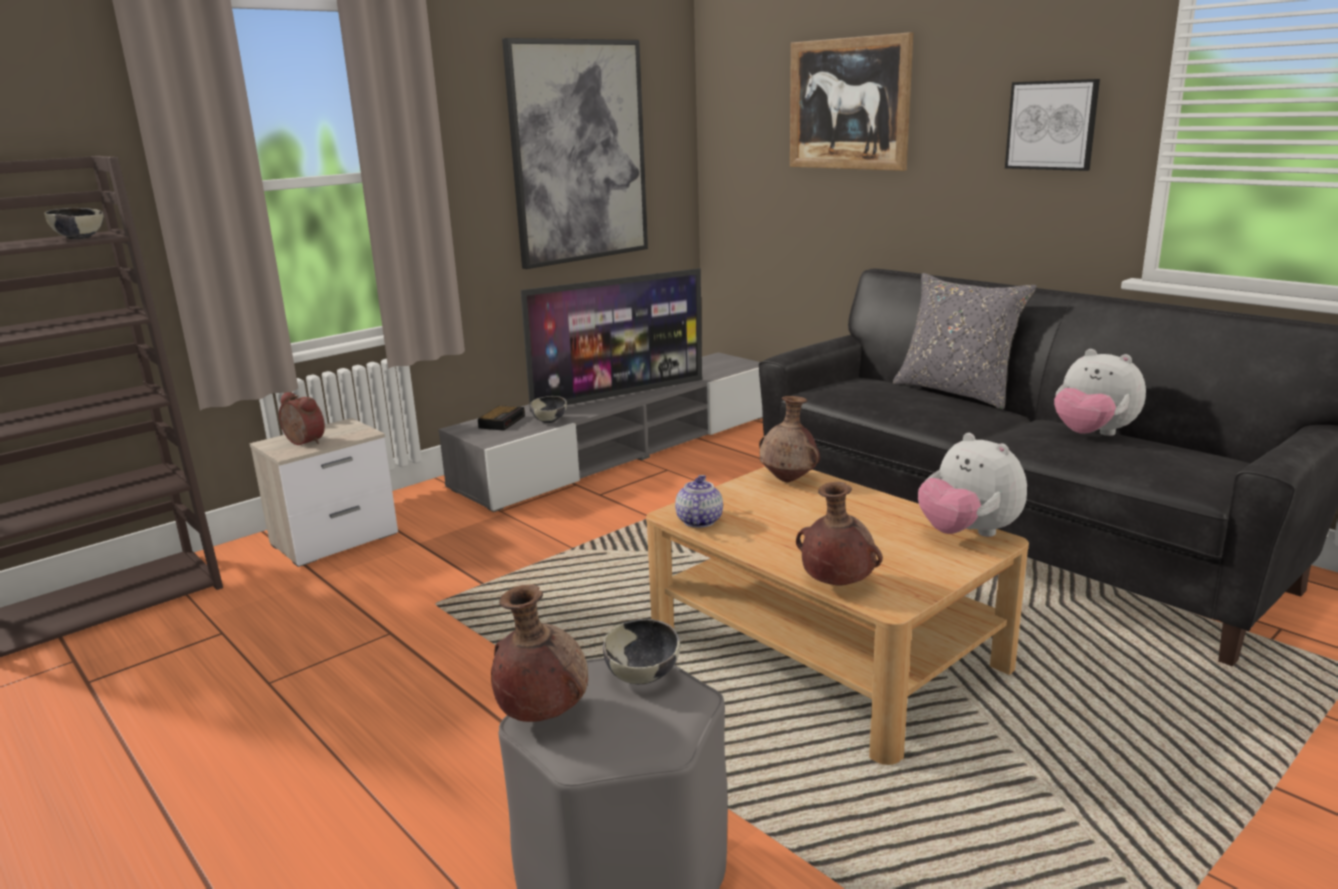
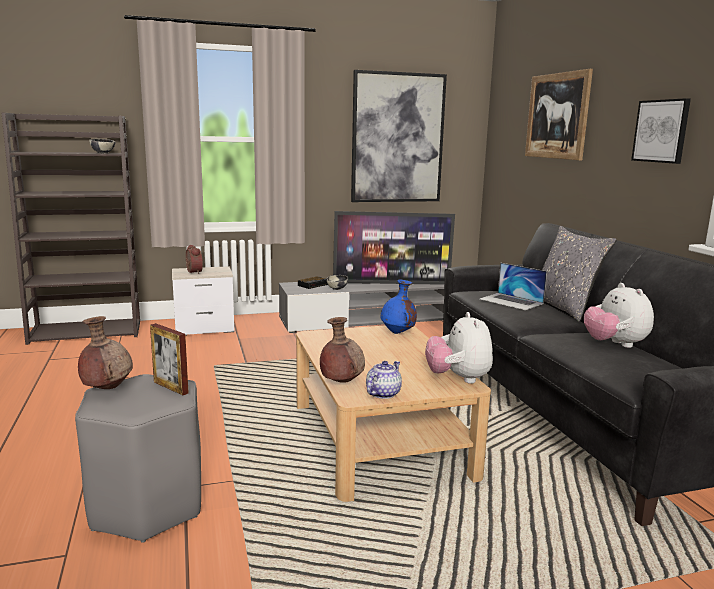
camera: 25 degrees right, 5 degrees down
bowl [603,619,680,684] -> picture frame [150,323,189,395]
teapot [675,475,723,528] -> teapot moved to [366,361,402,399]
brown vase [759,396,820,482] -> blue vase [381,280,417,334]
none -> laptop [480,263,547,310]

